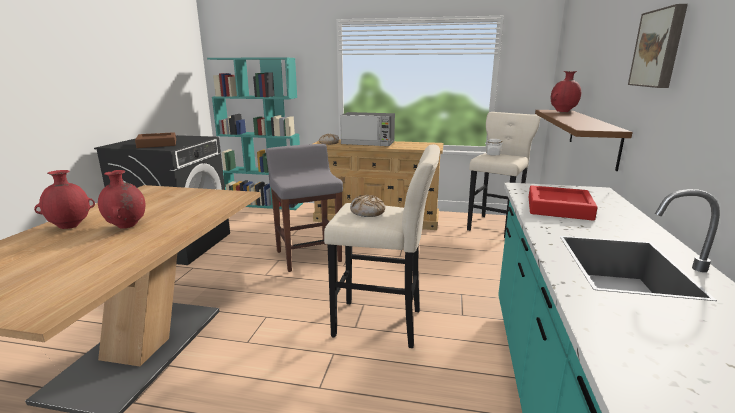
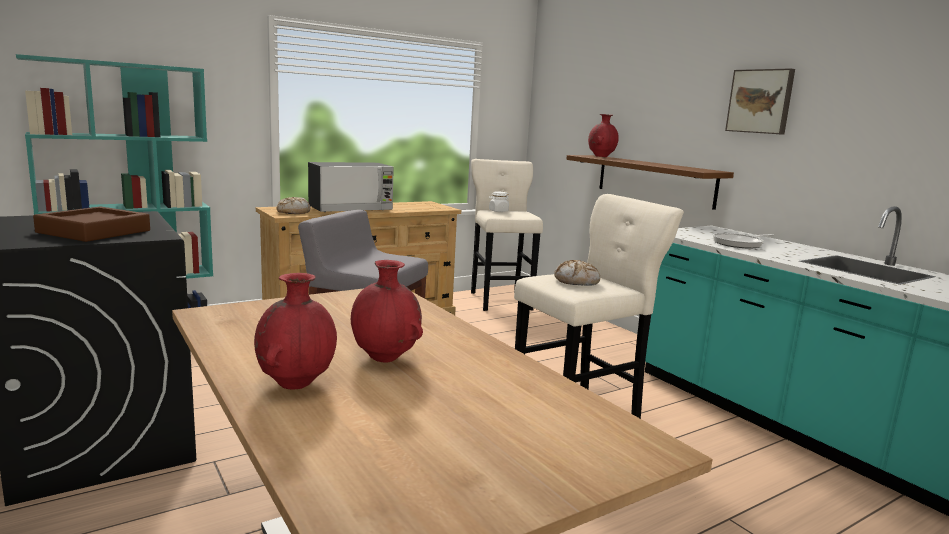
camera: 45 degrees left, 5 degrees down
red tray [529,185,598,221] -> frying pan [713,233,774,249]

